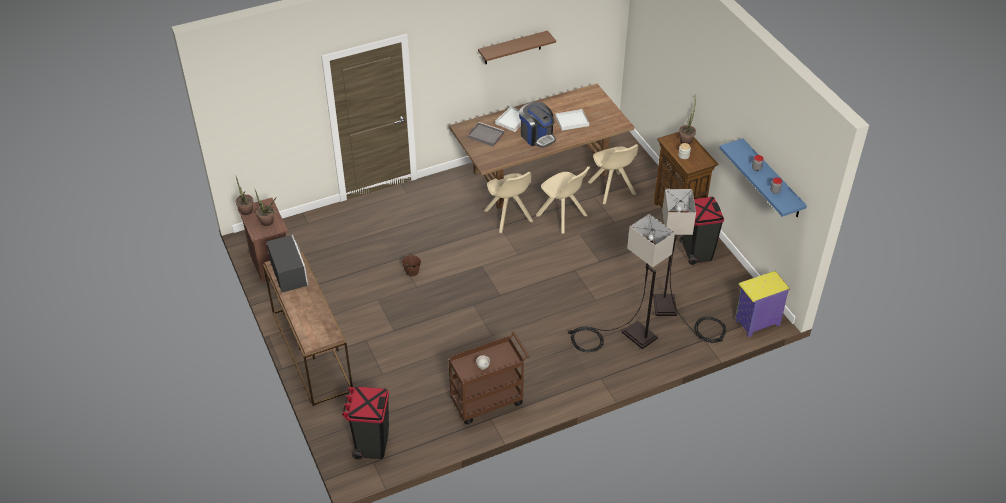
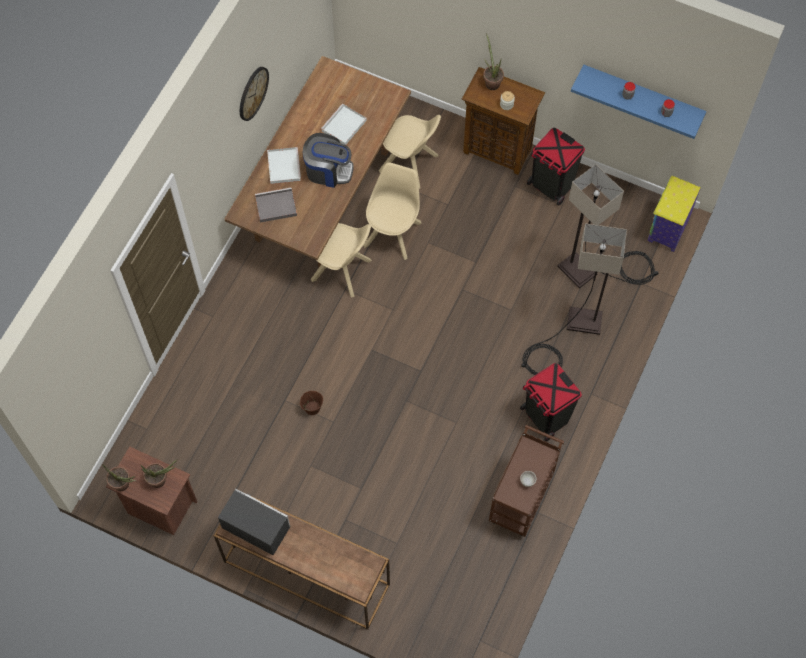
camera: 40 degrees left, 20 degrees up
black trash can [342,386,389,459] -> black trash can moved to [520,363,582,441]
brown shelf [478,31,556,64] -> wall clock [240,67,269,121]
beige chair [536,166,590,233] -> beige chair turned 75 degrees counterclockwise [364,163,422,260]

